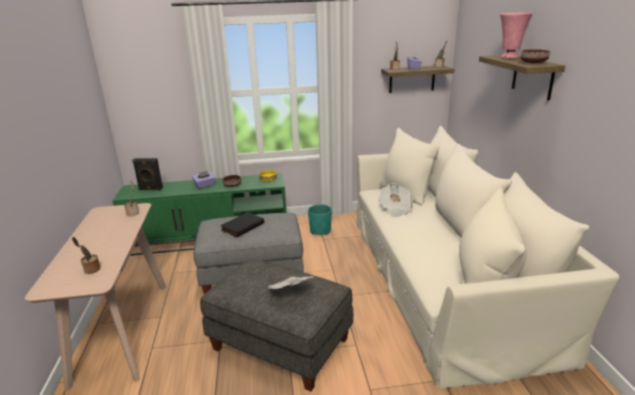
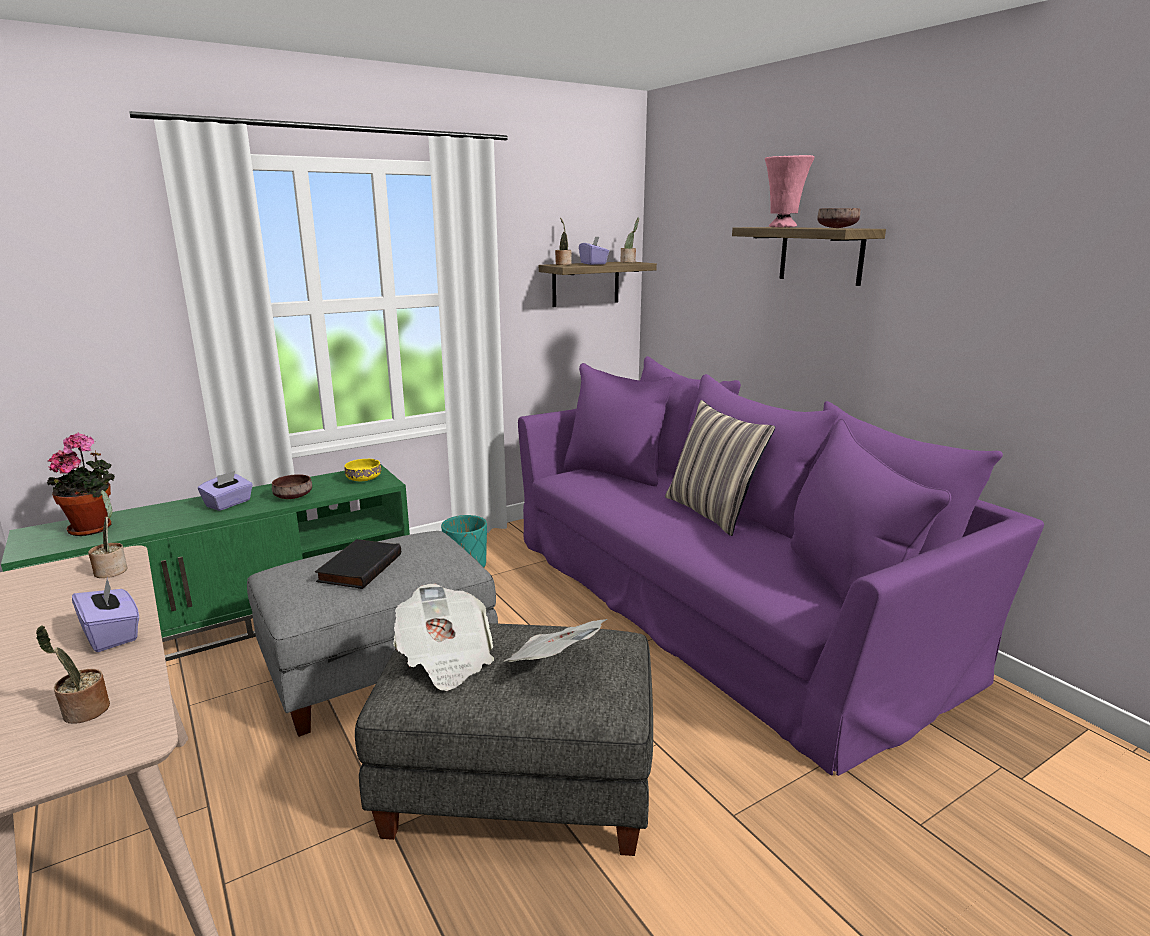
camera: 25 degrees left, 5 degrees down
black speaker [132,158,163,190] -> potted plant [47,433,115,536]
beige sofa [356,126,620,389] -> purple sofa [518,356,1044,776]
newspaper [379,183,413,218] -> newspaper moved to [393,584,494,691]
none -> purple tissue box [72,580,139,652]
none -> pillow [665,400,775,536]

